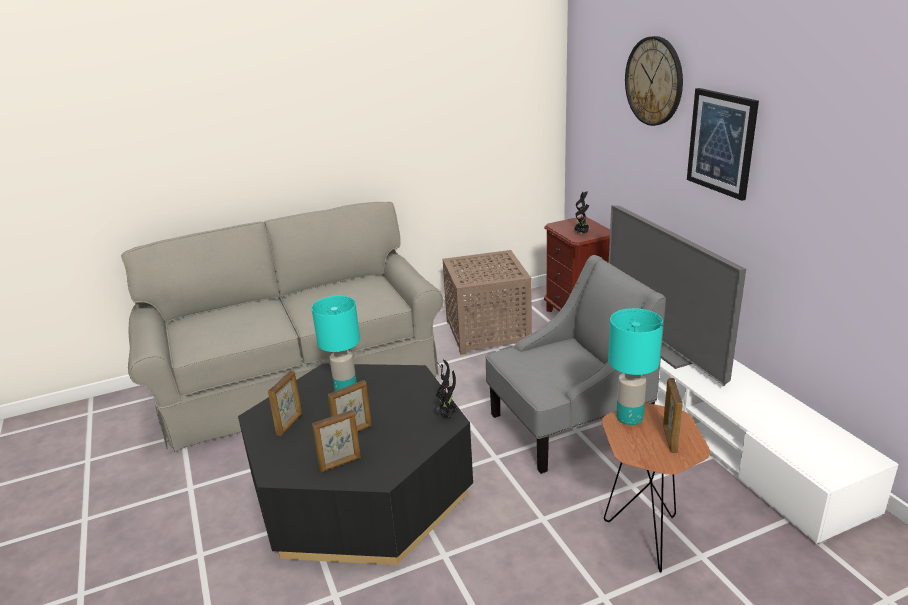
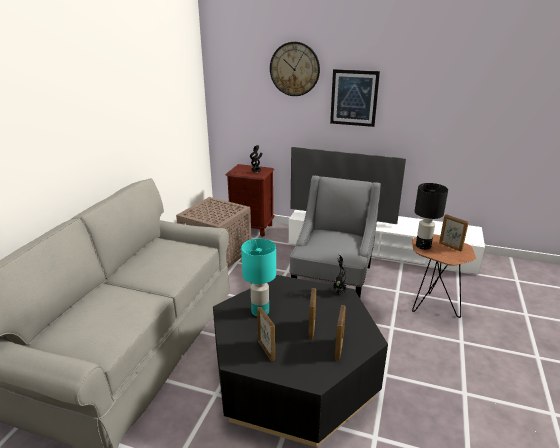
camera: 50 degrees left, 0 degrees up
turquoise table lamp [608,308,663,425] -> black table lamp [415,183,448,250]

